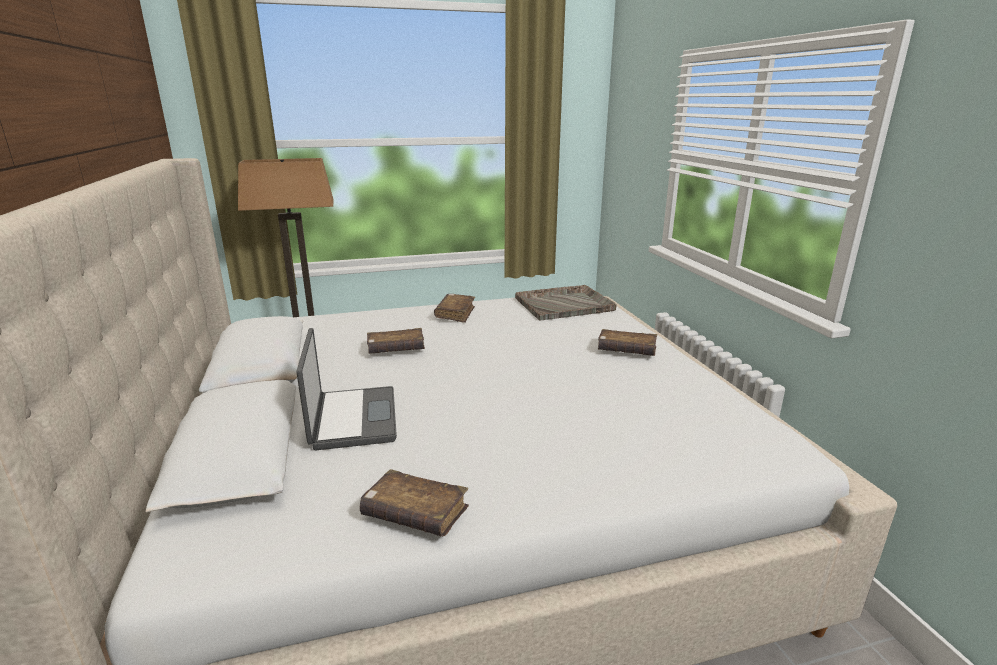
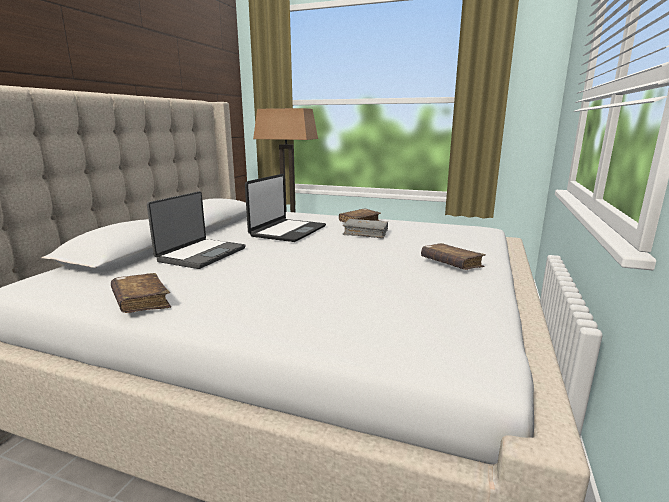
camera: 35 degrees right, 5 degrees down
brown book [367,328,425,354] -> laptop [245,174,326,242]
grey tray [515,285,617,320] -> none
none -> grey book [343,219,388,239]

